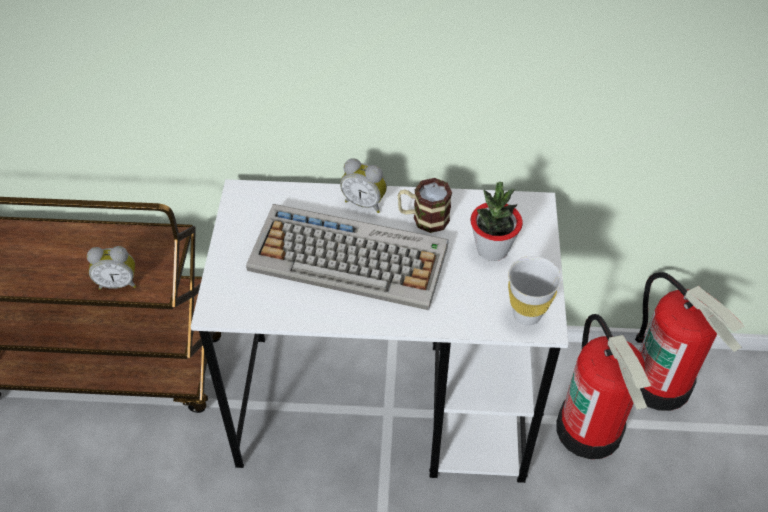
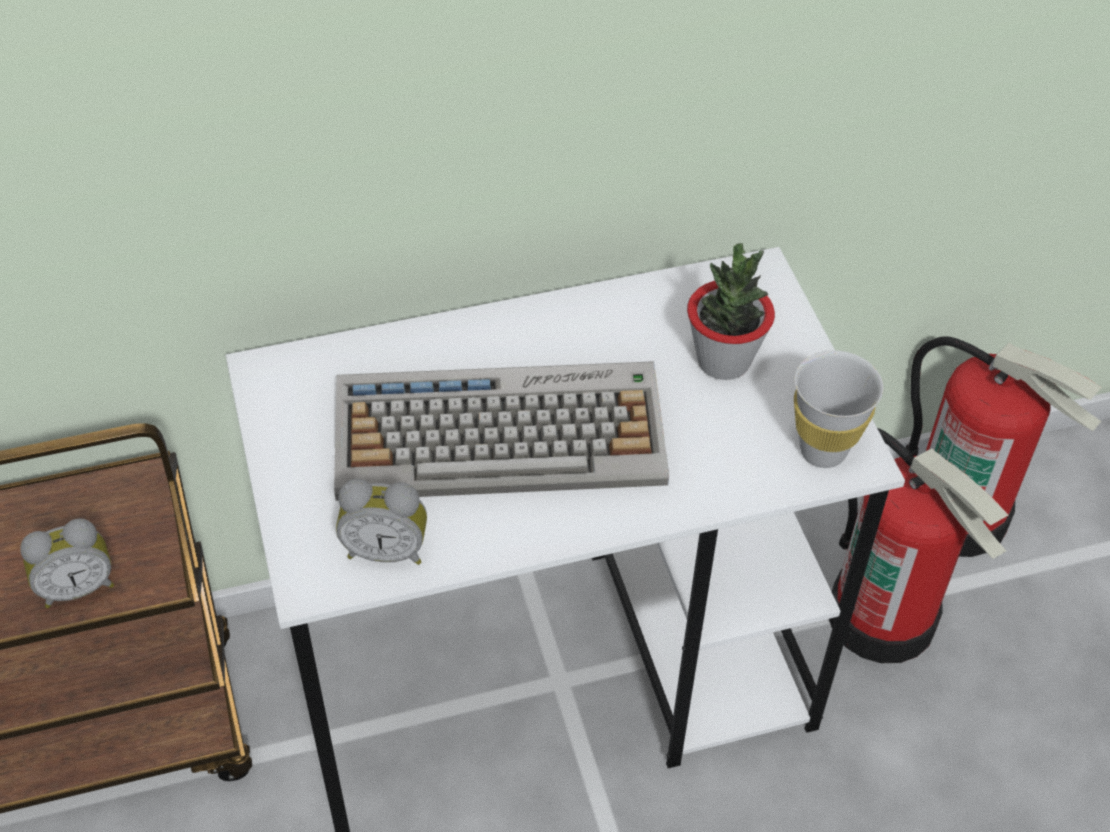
camera: 20 degrees left, 0 degrees up
alarm clock [340,158,387,213] -> alarm clock moved to [336,479,427,565]
mug [398,178,452,233] -> none

